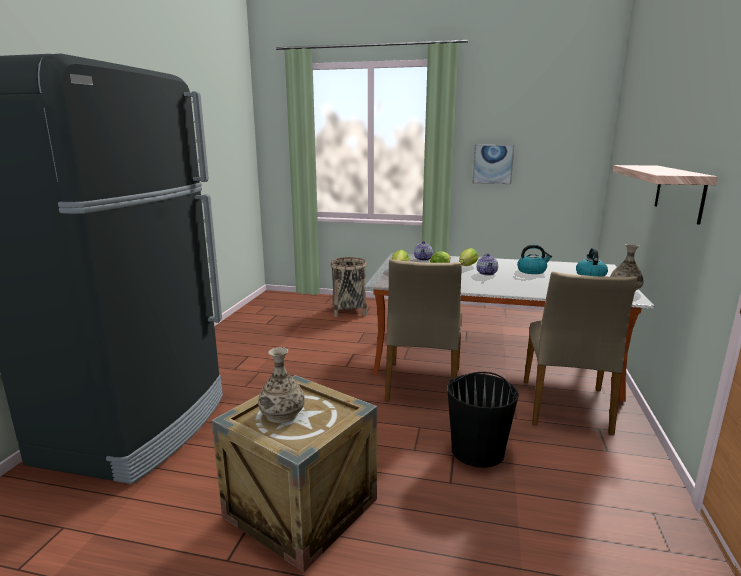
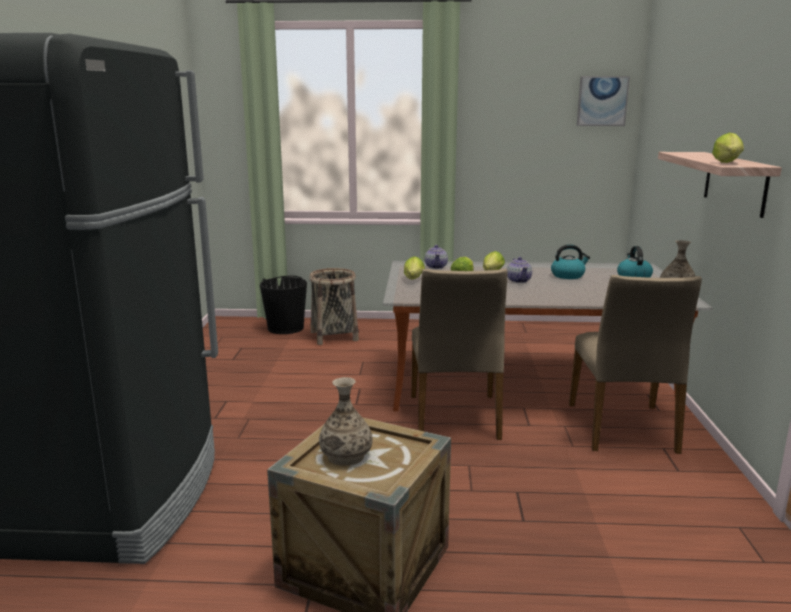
camera: 10 degrees left, 0 degrees up
black bucket [447,372,519,468] -> black bucket moved to [260,276,307,334]
picture [473,145,514,184] -> picture moved to [577,76,630,126]
none -> lettuce [712,132,744,163]

